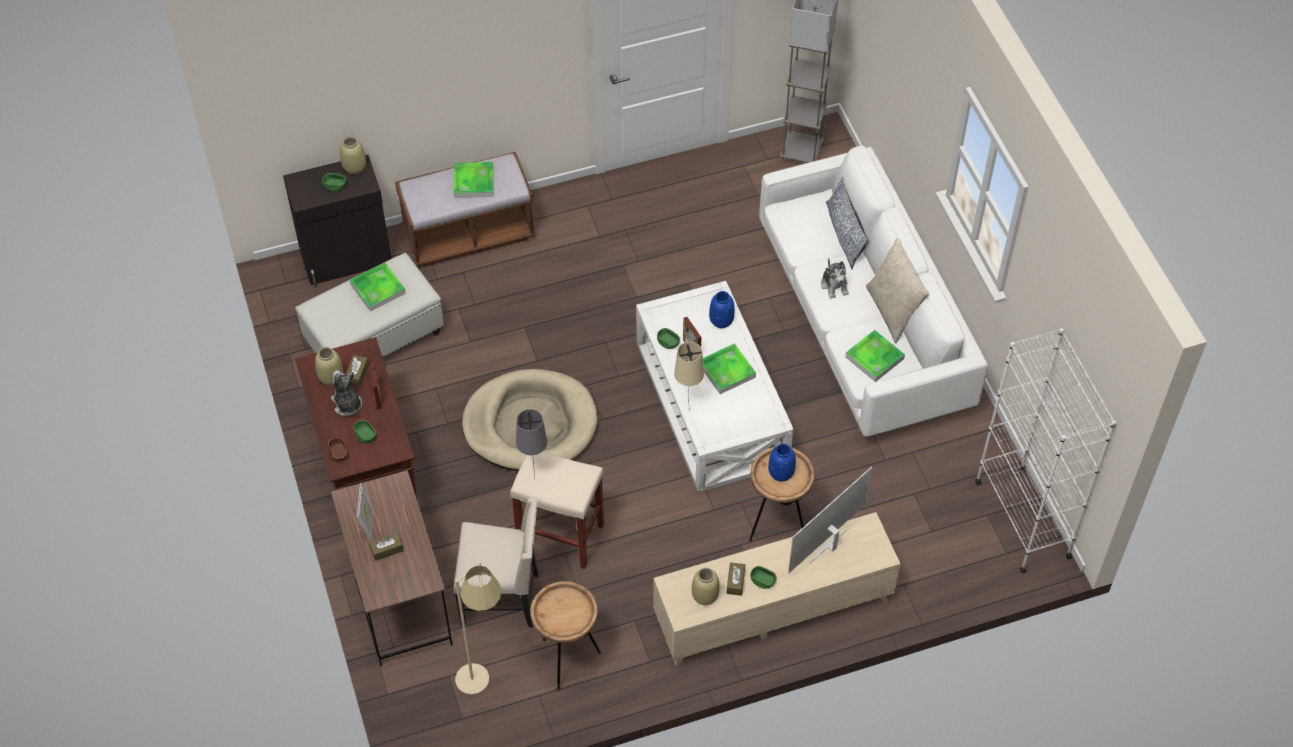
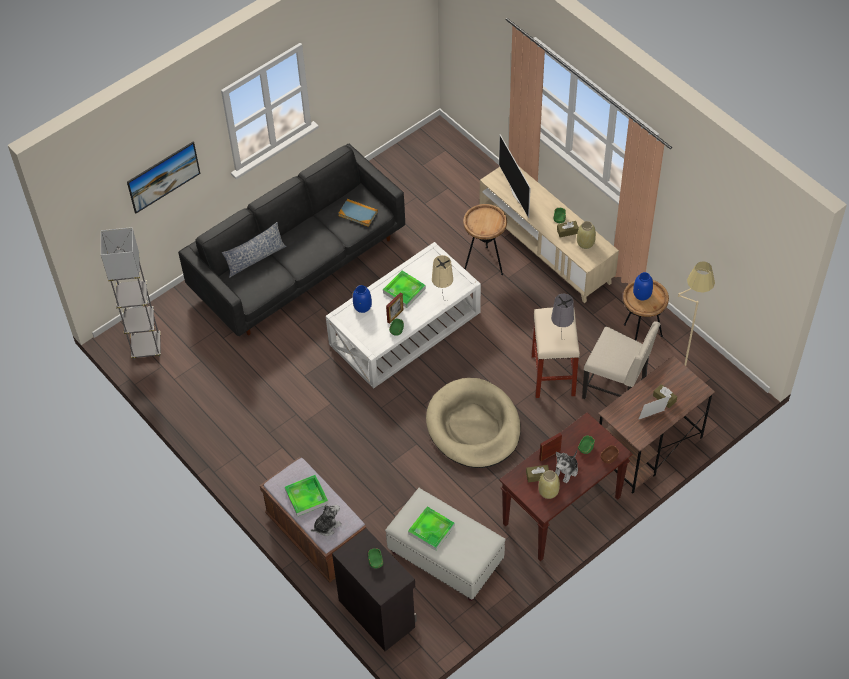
camera: 110 degrees left, 0 degrees up
beige vase [340,136,366,174] -> none
beige chair [453,497,539,627] -> beige chair turned 135 degrees clockwise [582,321,660,399]
white sofa [759,146,988,437] -> black sofa [178,144,405,336]
blue vase [768,443,796,482] -> blue vase moved to [633,272,653,300]
television [788,467,872,573] -> television turned 45 degrees clockwise [499,134,531,218]
plush toy [821,258,849,299] -> plush toy moved to [311,505,342,536]
tray [845,330,905,382] -> book [338,199,378,227]
beige pillow [866,237,929,343] -> none
white bookcase [975,328,1116,573] -> none
none -> picture [127,142,200,213]

